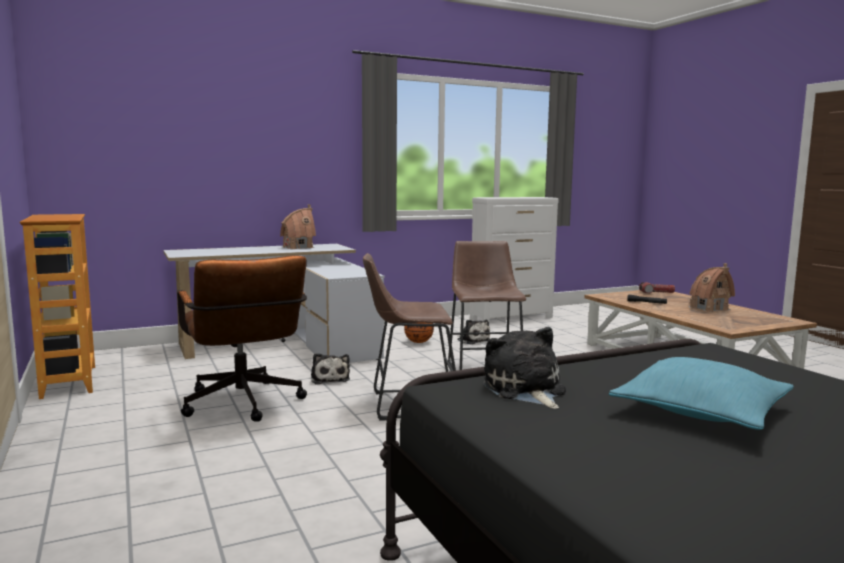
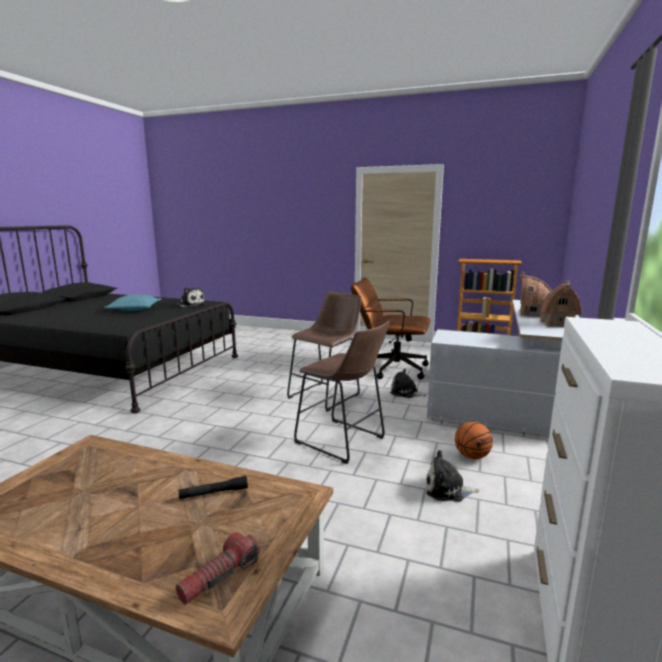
camera: 135 degrees right, 5 degrees up
toy house [689,263,735,312] -> toy house moved to [519,272,552,317]

